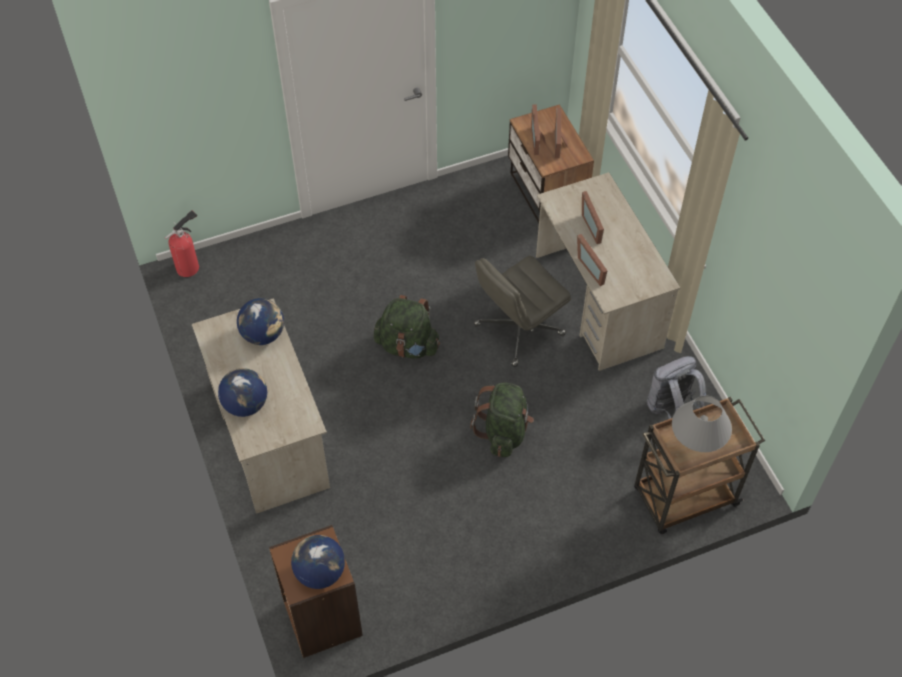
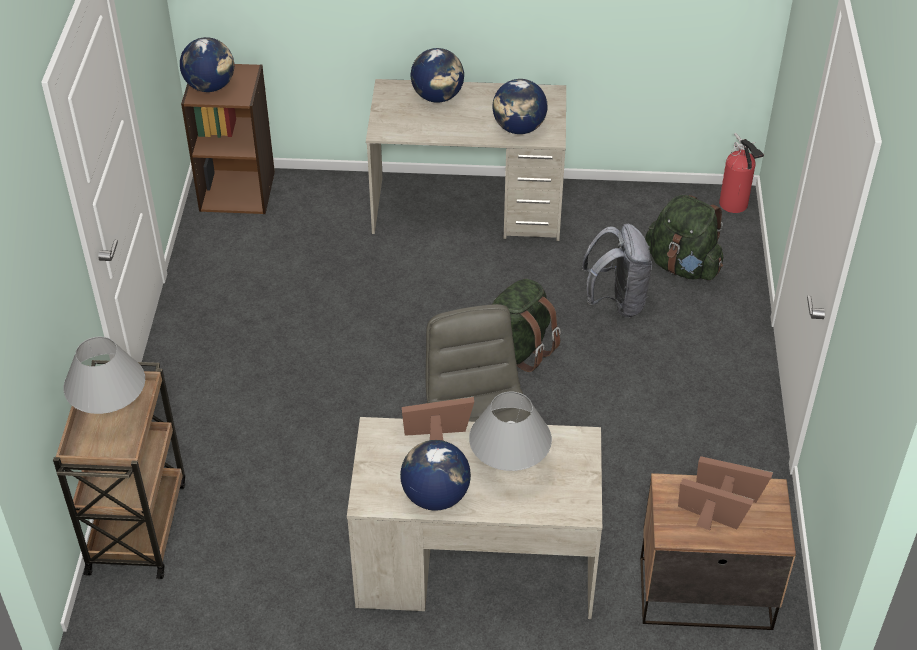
camera: 115 degrees right, 10 degrees down
green backpack [470,383,534,457] -> green backpack moved to [645,195,723,280]
picture frame [582,191,604,244] -> grey table lamp [469,392,552,471]
grey backpack [647,356,707,419] -> grey backpack moved to [582,224,652,318]
none -> globe [400,440,471,511]

